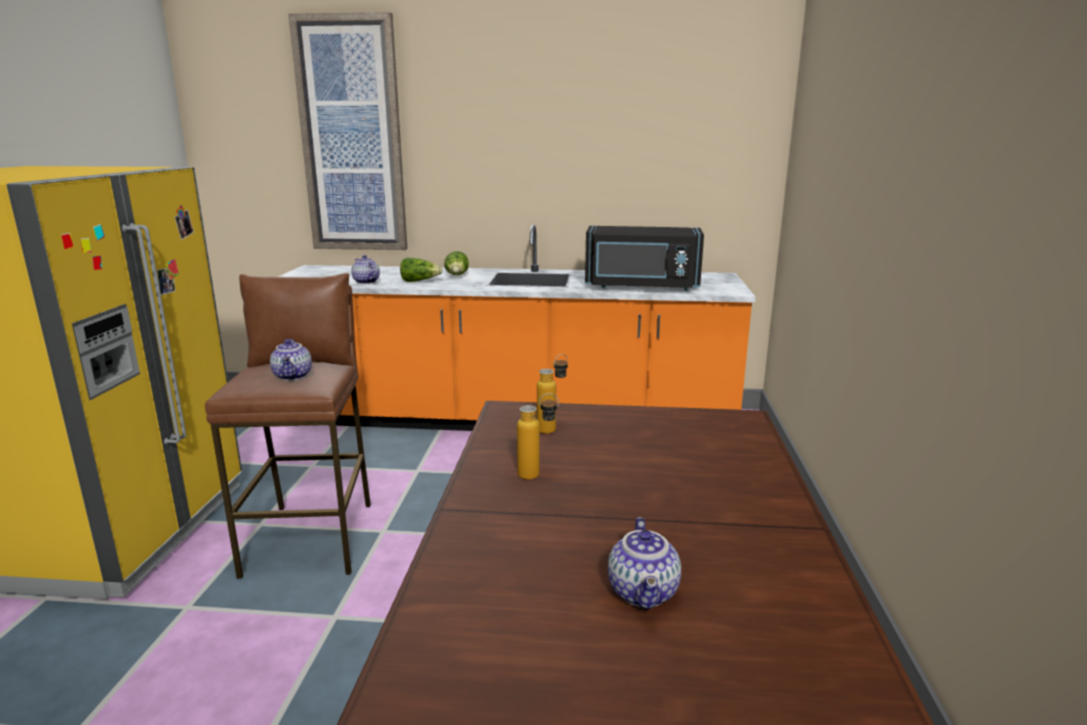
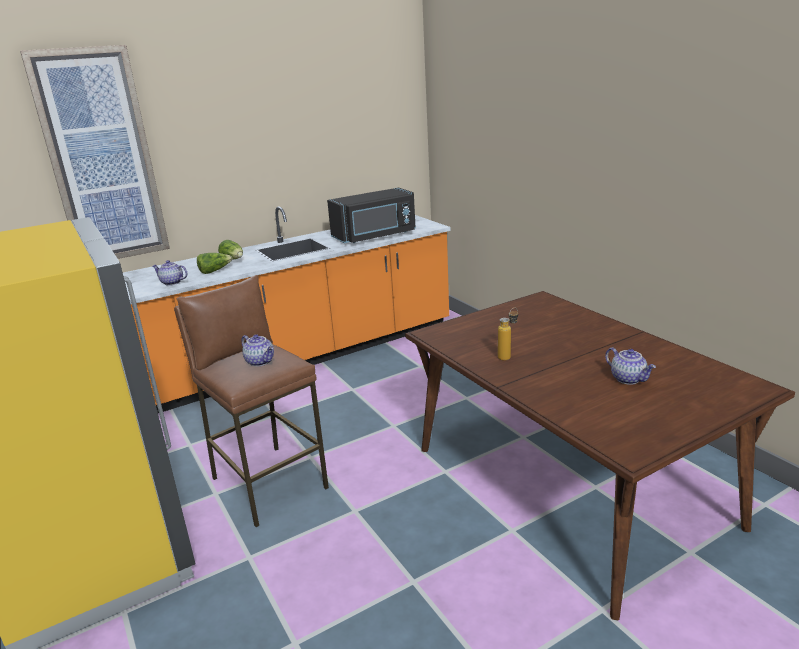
camera: 35 degrees left, 5 degrees up
bottle [537,354,568,434] -> none

